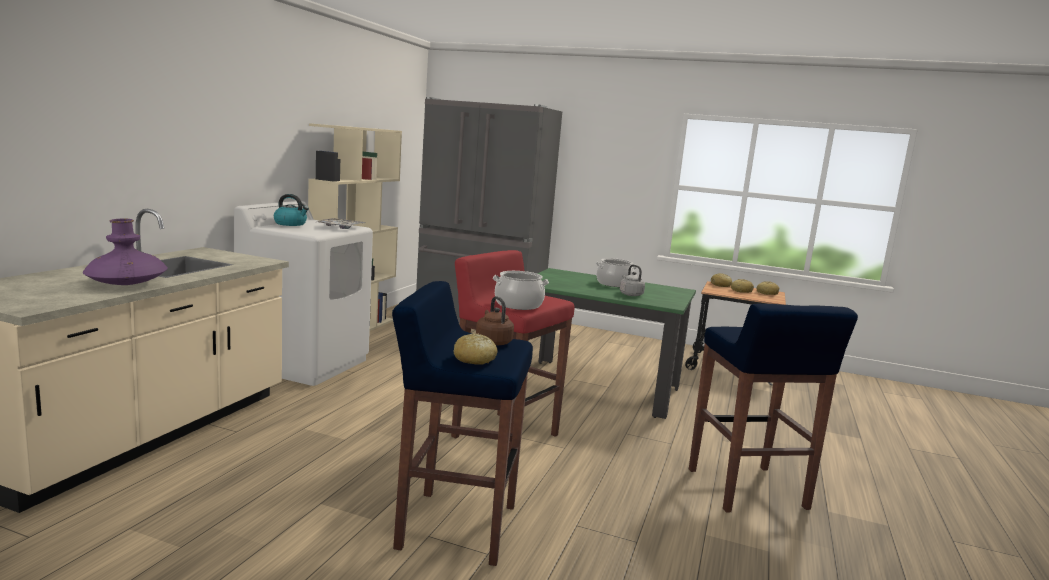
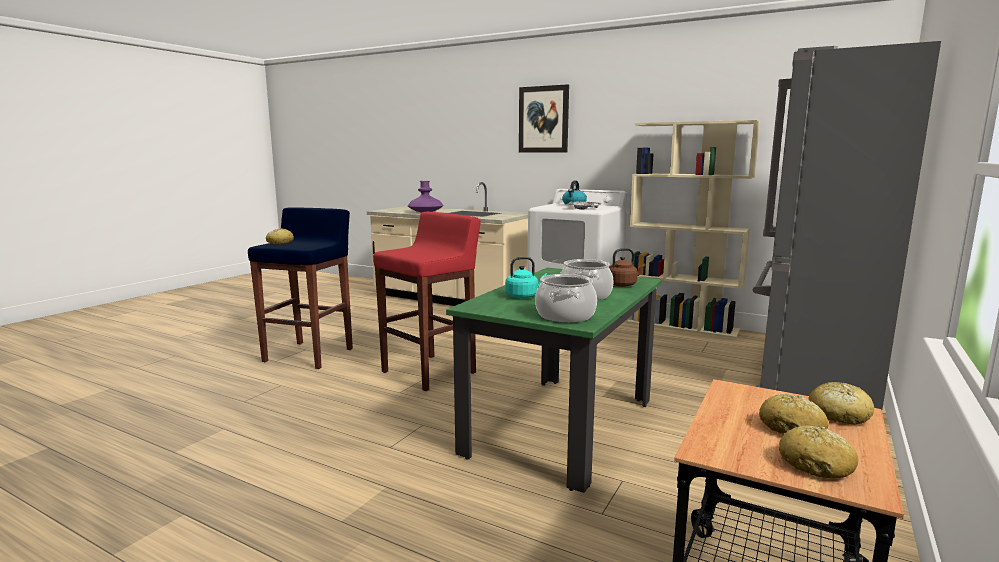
camera: 100 degrees right, 0 degrees up
brown kettle [476,296,514,346] -> brown kettle moved to [609,248,645,287]
cooking pot [493,271,549,310] -> cooking pot moved to [535,274,597,323]
grey kettle [620,265,645,296] -> turquoise kettle [505,257,547,299]
blue stool [689,304,858,512] -> none
none -> picture [519,84,569,153]

